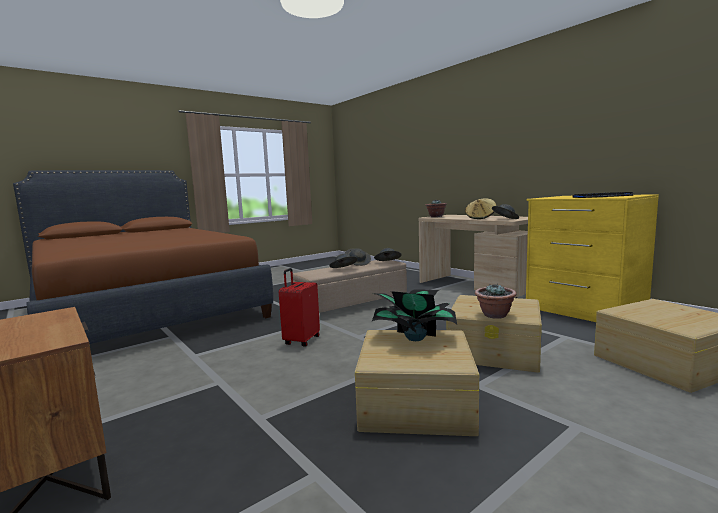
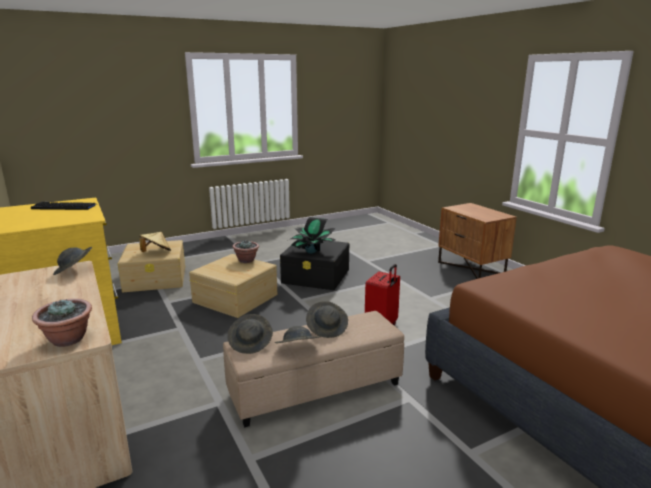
camera: 170 degrees left, 10 degrees up
beige storage box [355,330,479,436] -> black storage box [280,240,349,290]
beige hat [465,198,496,219] -> beige hat moved to [139,232,171,252]

